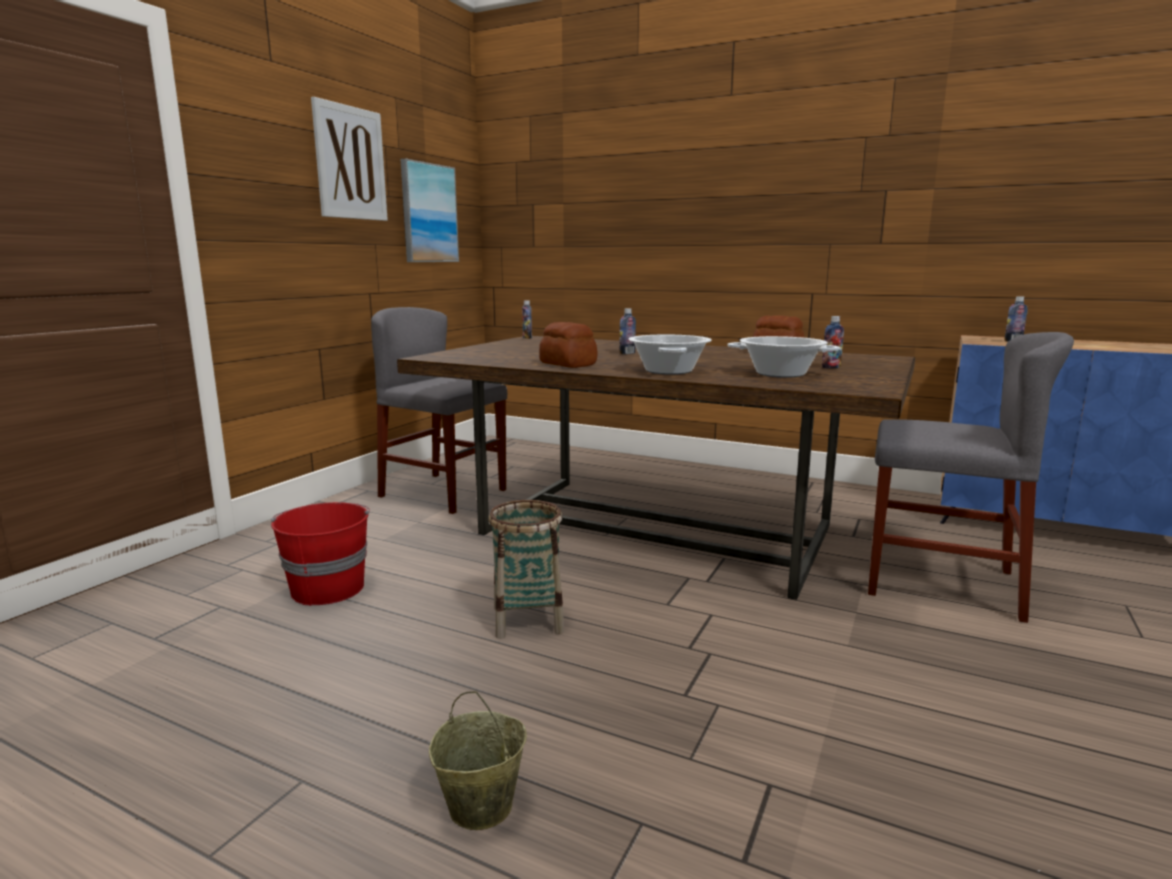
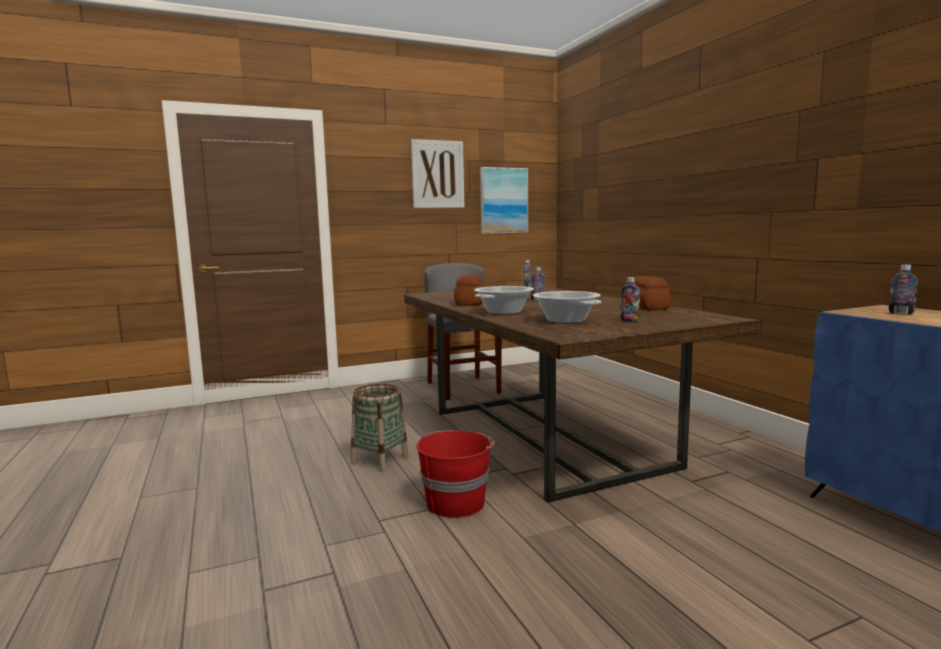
camera: 40 degrees right, 5 degrees down
red bucket [271,502,370,606] -> red bucket moved to [416,430,495,518]
beige bucket [429,691,527,830] -> none
grey chair [868,332,1074,623] -> none

